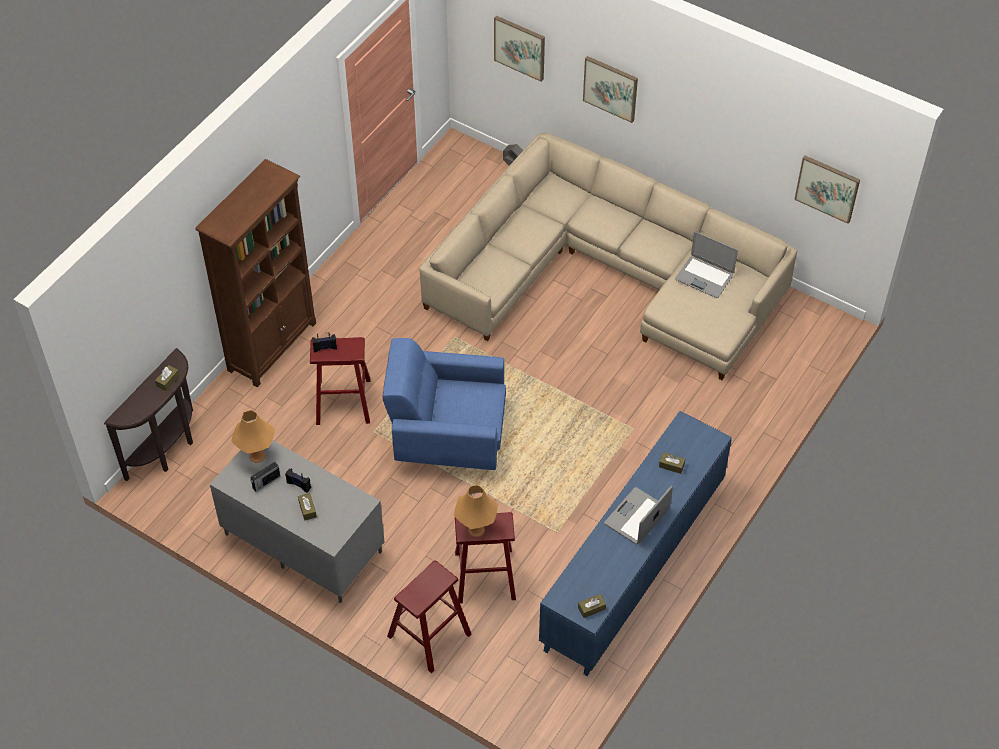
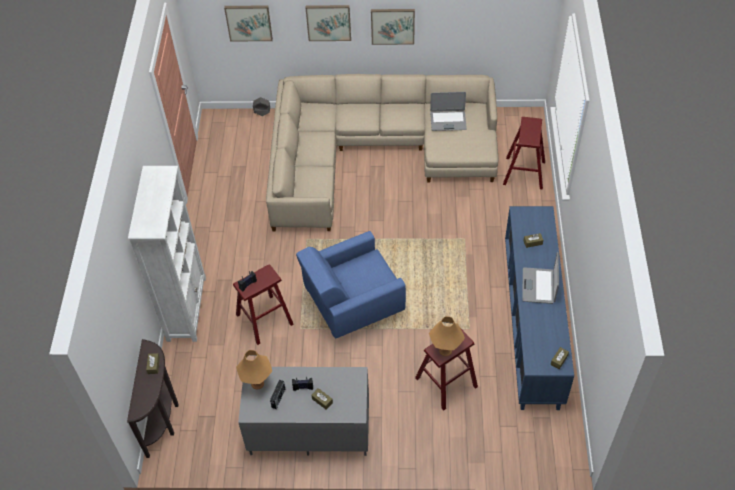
camera: 30 degrees left, 0 degrees up
brown bookcase [195,159,316,387] -> white bookcase [128,166,206,342]
red stool [387,560,471,673] -> red stool moved to [503,117,545,189]
picture [794,156,860,224] -> picture moved to [371,9,415,45]

